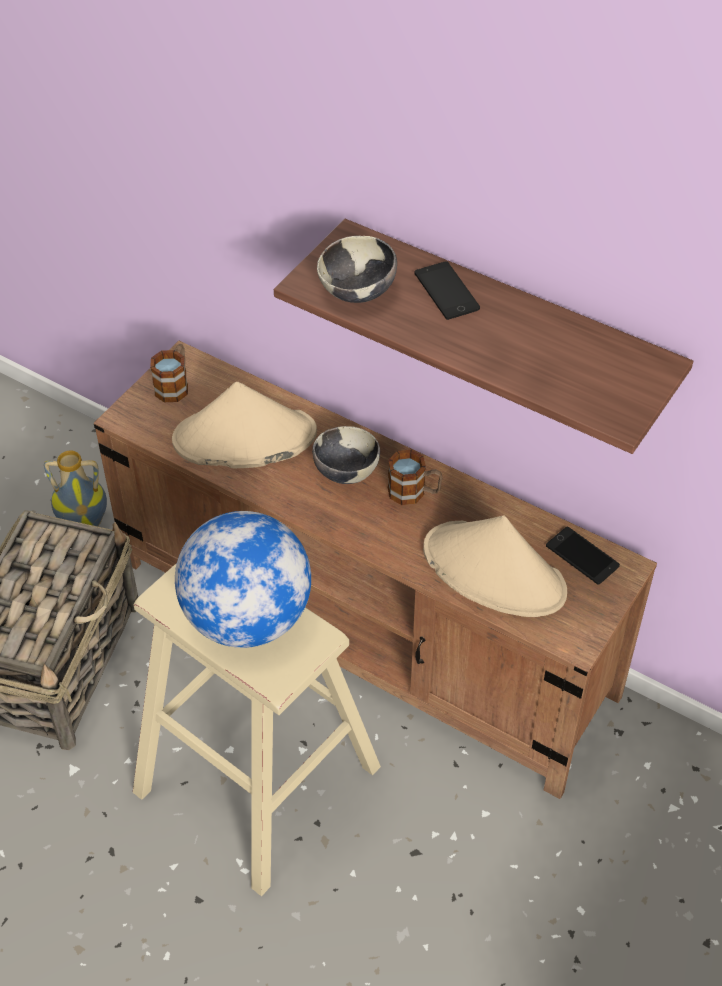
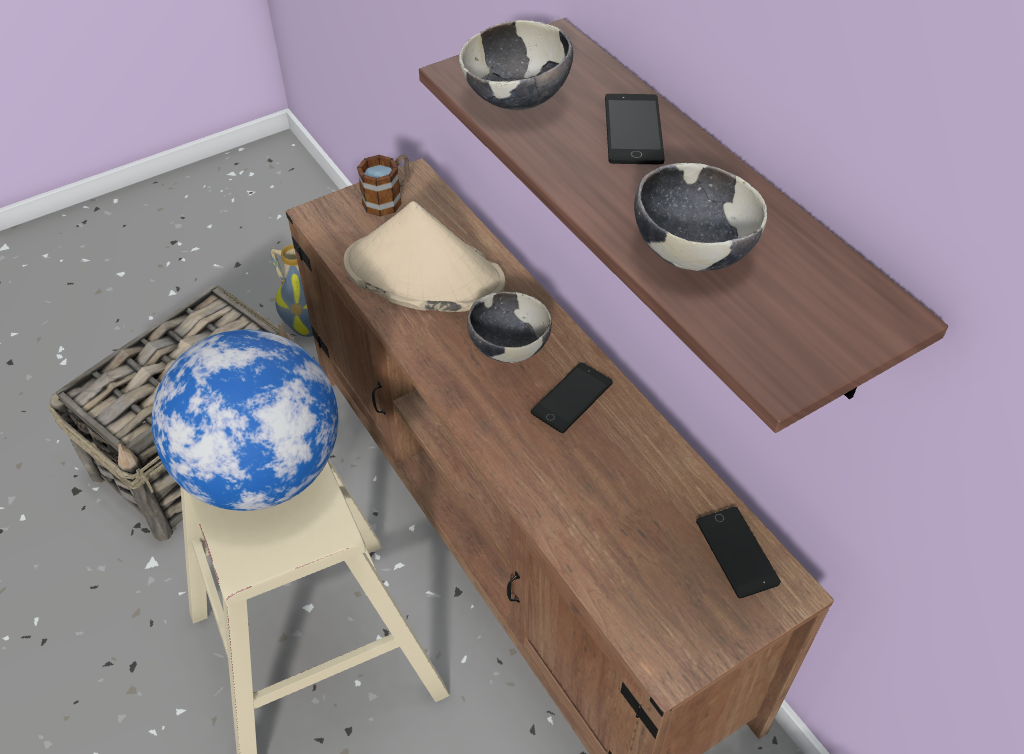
camera: 25 degrees right, 0 degrees up
mug [388,450,443,505] -> phone [531,362,613,433]
beige hat [423,515,567,617] -> none
none -> bowl [634,163,767,271]

